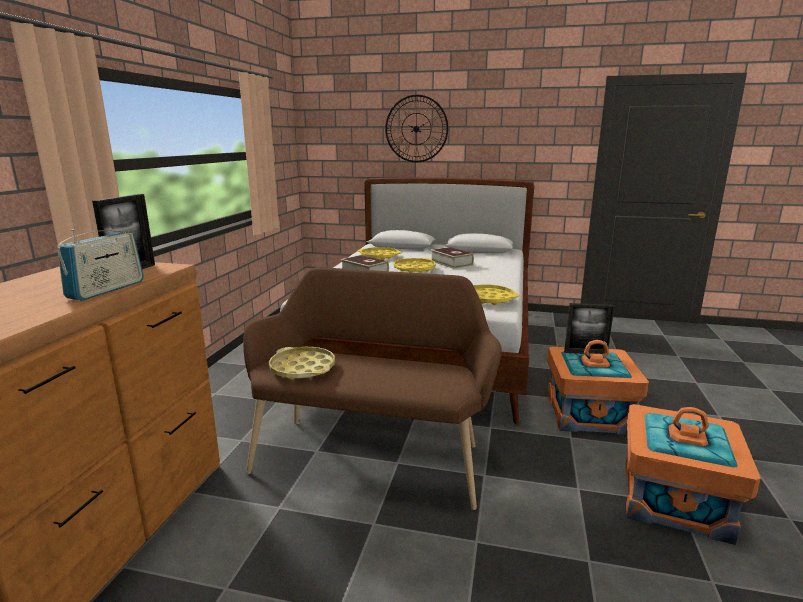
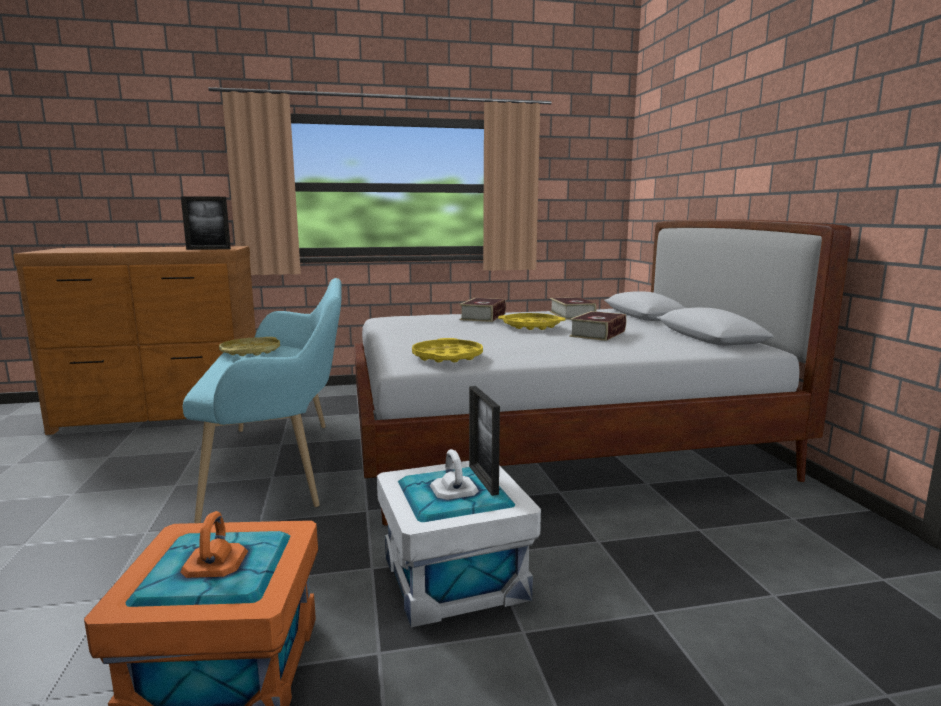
camera: 65 degrees right, 5 degrees down
radio [57,229,144,301] -> none
brown bench [243,267,502,510] -> turquoise bench [183,278,342,523]
yellow tray [358,247,401,260] -> book [550,297,596,320]
wall clock [385,95,448,162] -> none
orange storage box [547,340,649,435] -> white storage box [377,449,541,628]

